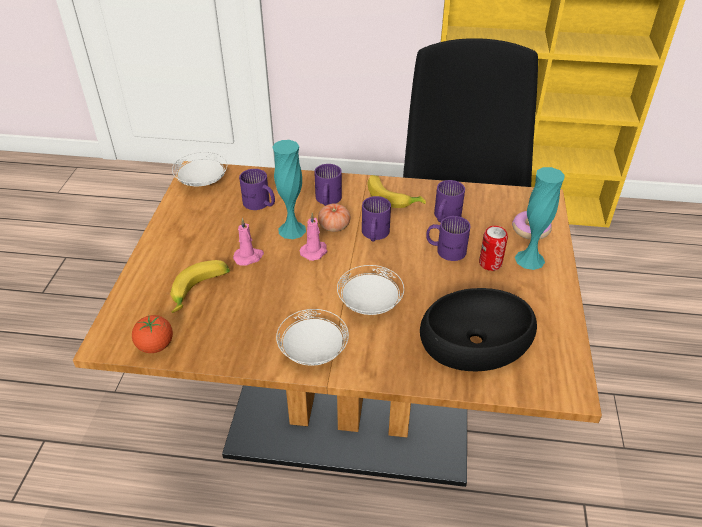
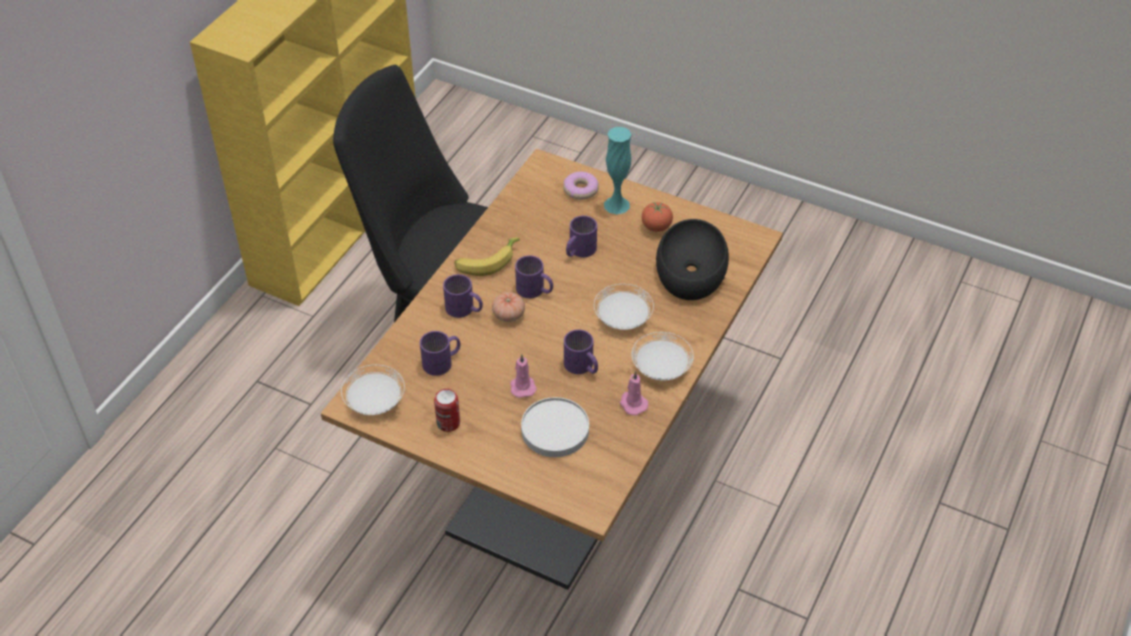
camera: 70 degrees left, 5 degrees up
tomato [132,315,173,353] -> tomato moved to [642,202,673,232]
banana [170,260,230,313] -> white plate [521,397,589,457]
turquoise vase [272,140,306,239] -> none
pink candle [300,213,327,261] -> pink candle moved to [620,371,648,415]
purple mug [434,180,465,222] -> purple mug moved to [564,329,598,374]
can [479,226,508,271] -> can moved to [434,389,460,432]

